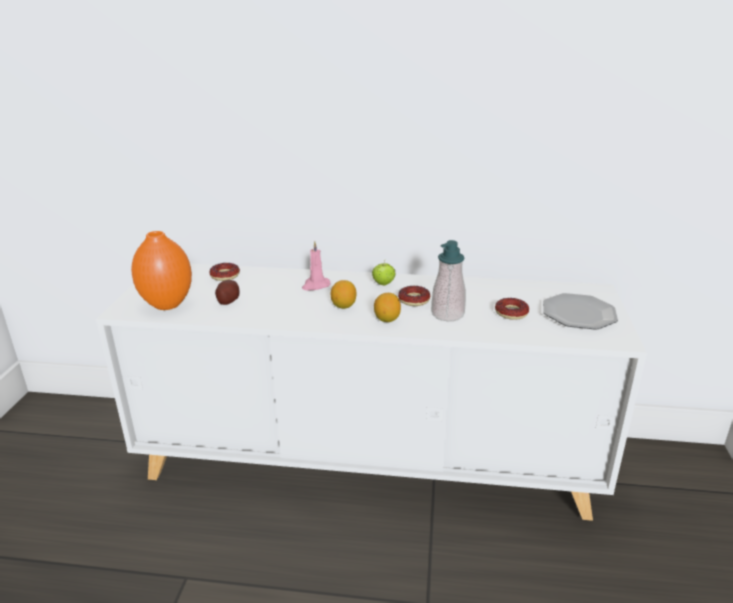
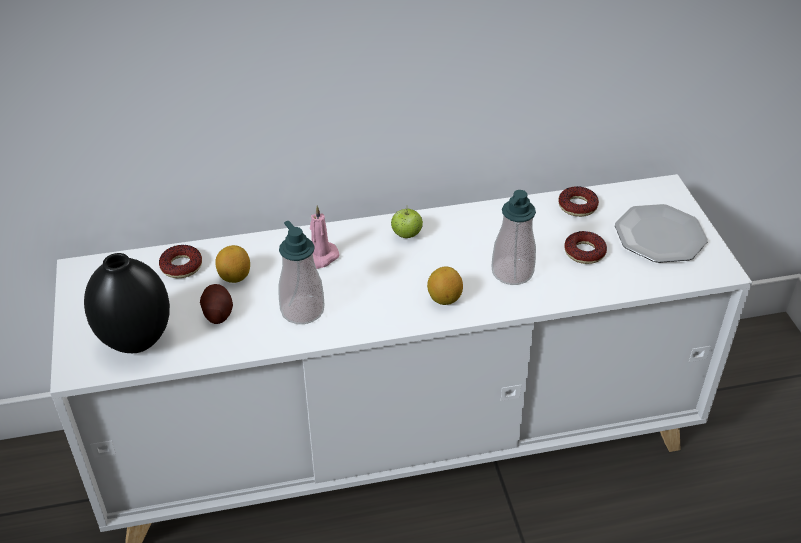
camera: 20 degrees left, 15 degrees up
orange vase [131,231,192,310] -> black vase [84,253,170,353]
lemon [331,280,356,309] -> lemon moved to [215,245,250,283]
donut [398,286,430,306] -> donut moved to [559,186,599,217]
none -> soap dispenser [278,221,325,324]

